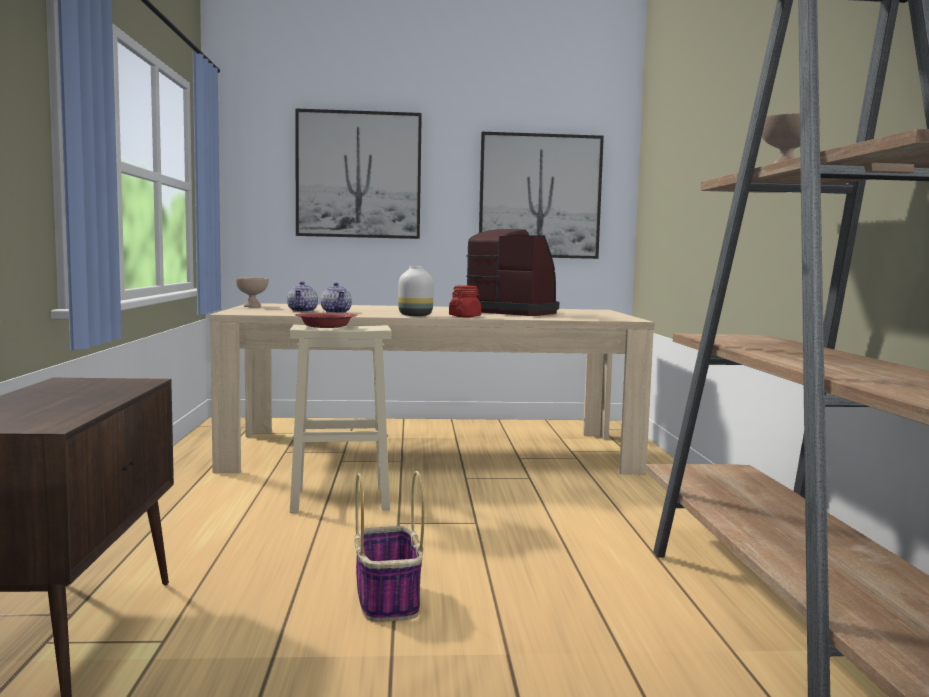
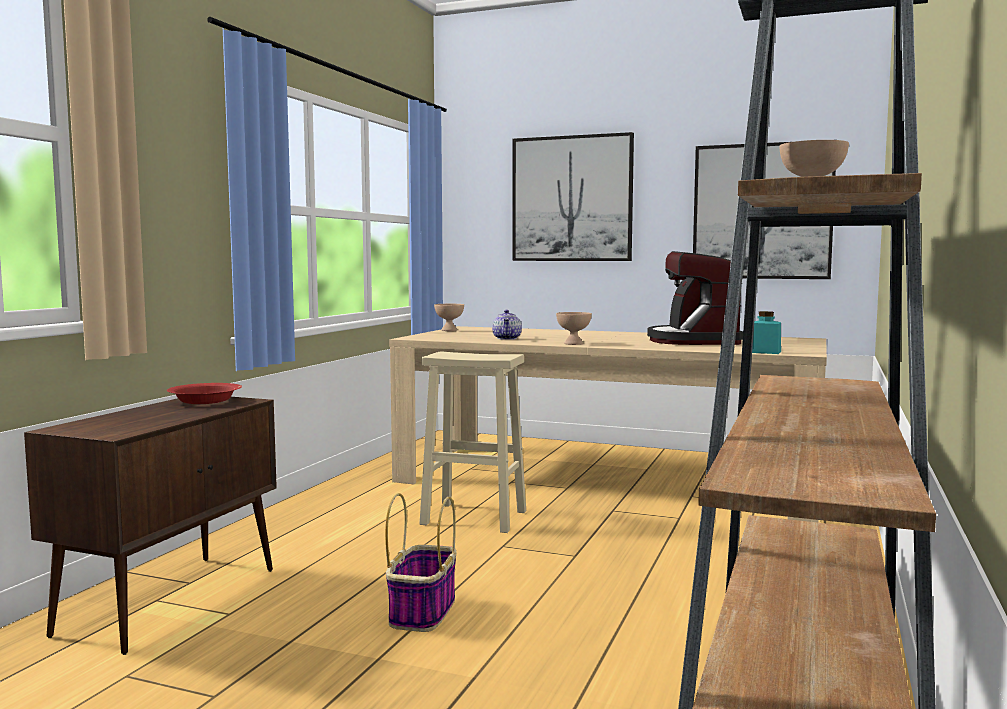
camera: 25 degrees right, 0 degrees up
teapot [287,281,318,312] -> none
red bowl [295,313,357,328] -> red bowl moved to [167,383,242,404]
white vase [398,266,434,316] -> beige bowl [556,312,592,345]
red jar [449,286,481,318] -> none
coffee machine [466,229,559,316] -> coffee machine turned 150 degrees counterclockwise [647,251,743,345]
none -> turquoise jar [752,311,781,354]

